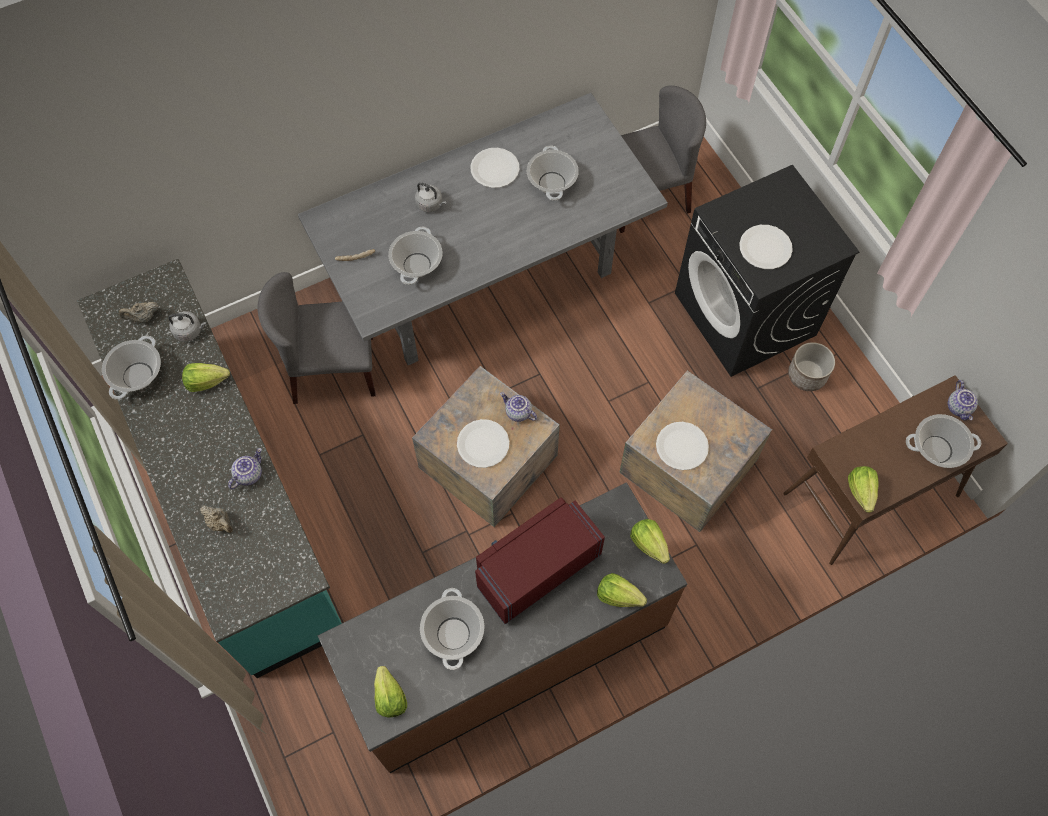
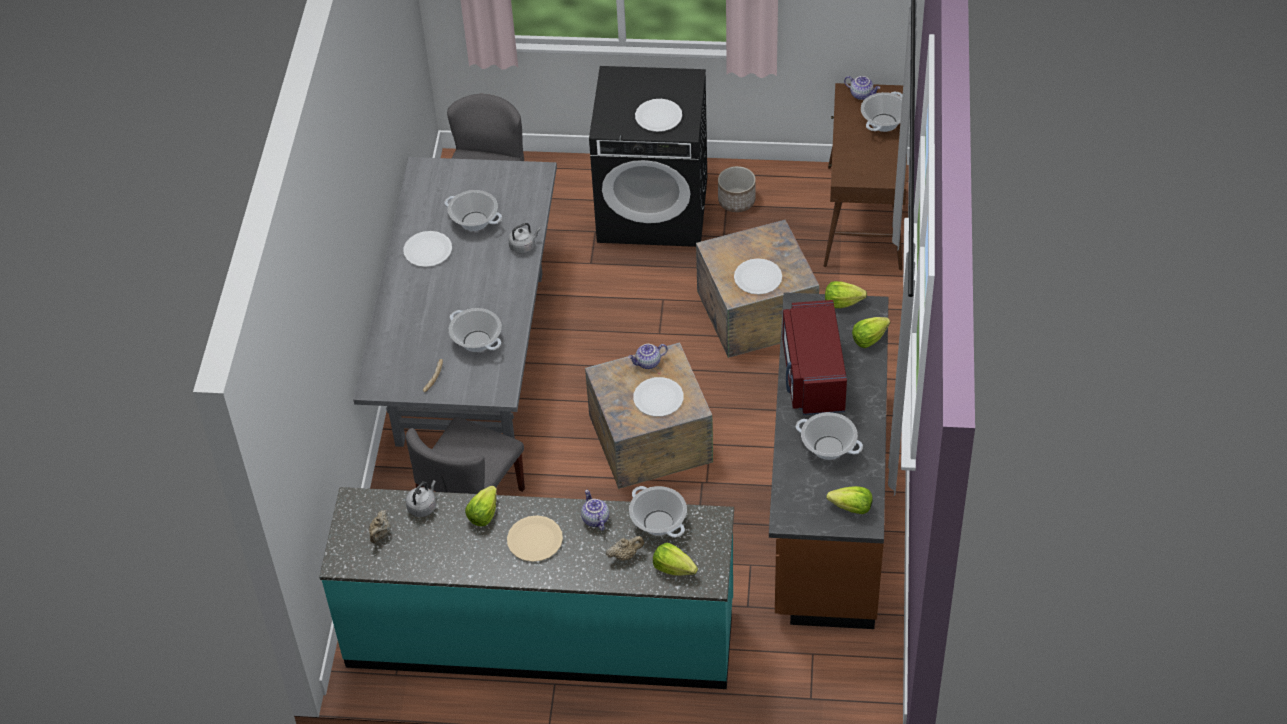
camera: 55 degrees left, 15 degrees down
cooking pot [102,336,161,400] -> cooking pot moved to [629,486,687,538]
grey kettle [415,182,446,212] -> grey kettle moved to [508,223,541,254]
lettuce [848,466,879,513] -> lettuce moved to [653,543,698,576]
none -> beige plate [507,515,563,562]

